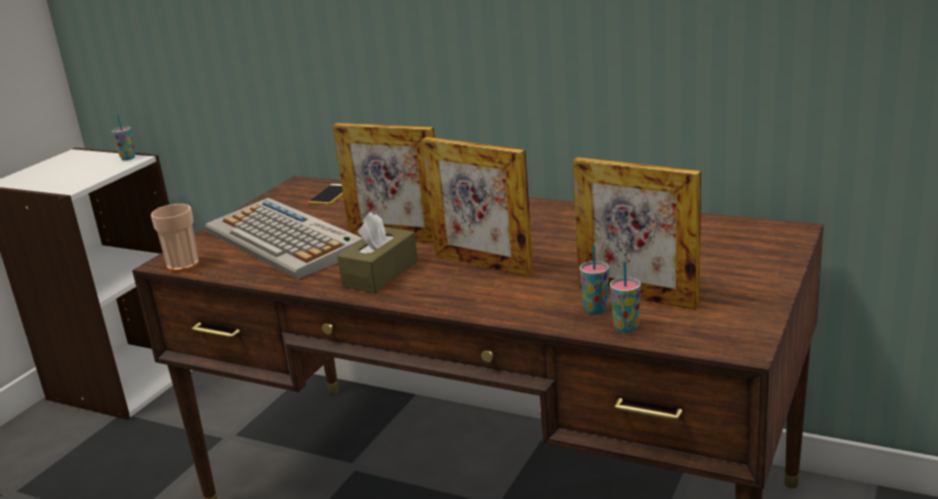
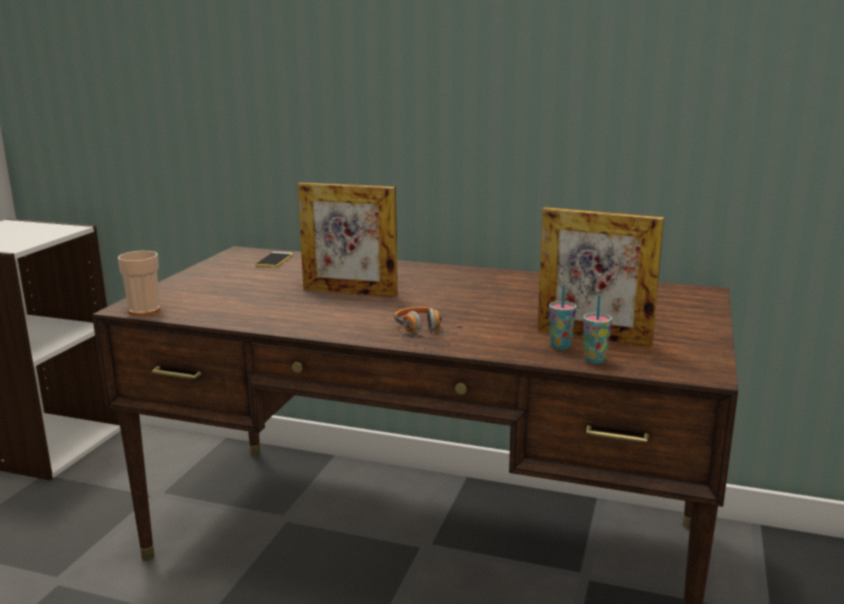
camera: 10 degrees left, 5 degrees down
cup [112,115,135,160] -> none
keyboard [205,197,363,279] -> none
brown tissue box [337,212,418,293] -> none
picture frame [422,137,533,277] -> none
none -> headphones [394,307,465,340]

